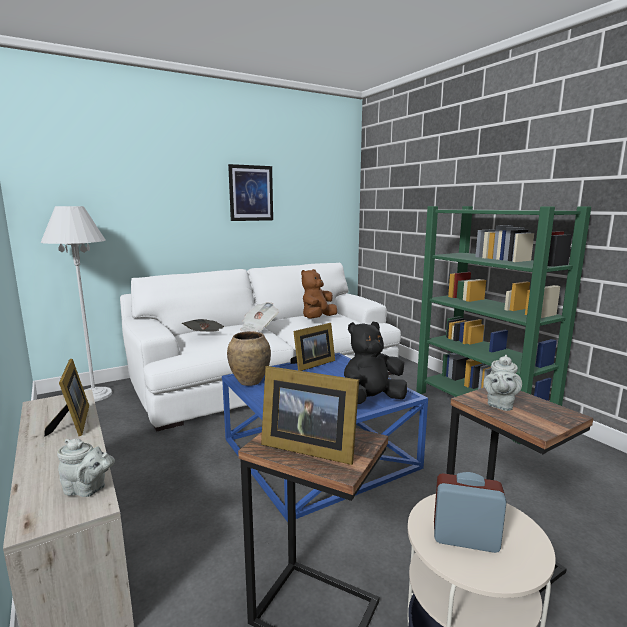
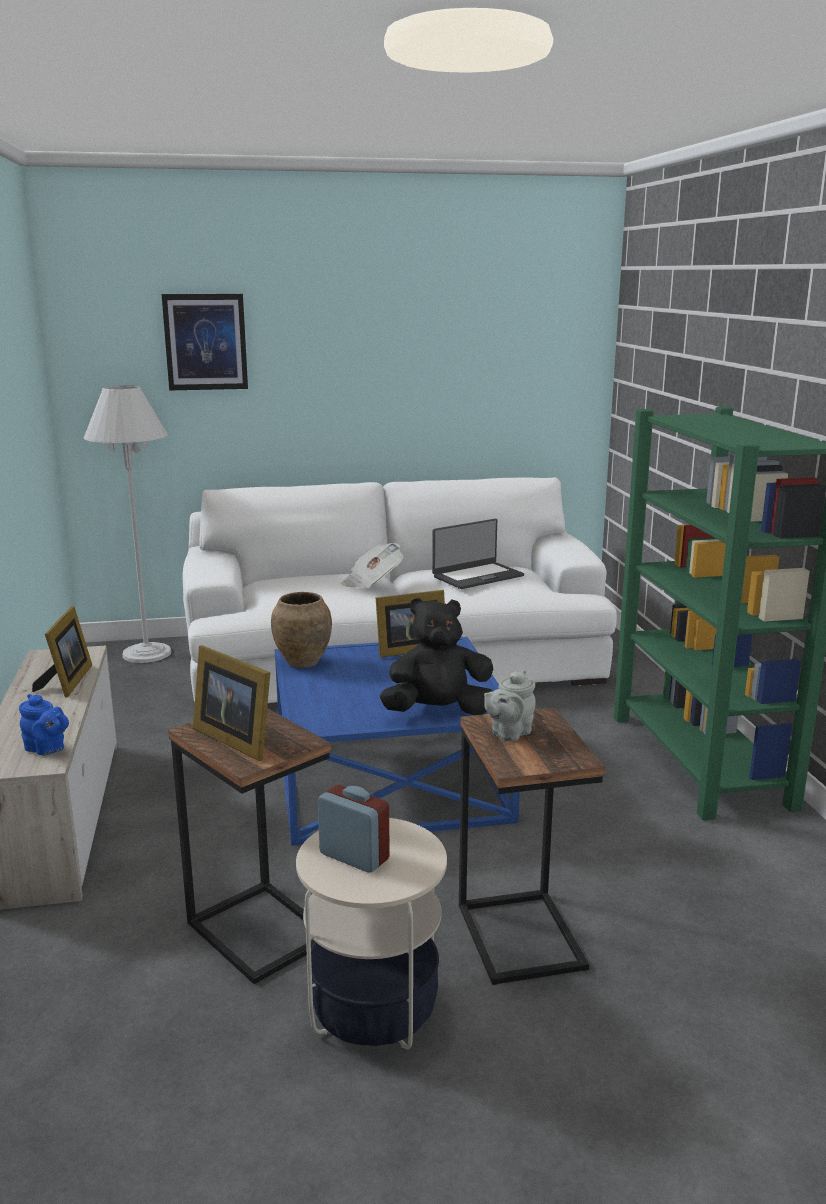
camera: 20 degrees right, 5 degrees up
grey teapot [57,438,115,497] -> blue teapot [19,694,69,756]
newspaper [182,319,224,332] -> none
picture [228,164,273,221] -> picture moved to [162,294,248,390]
brown plush toy [301,269,337,318] -> laptop [432,519,524,589]

